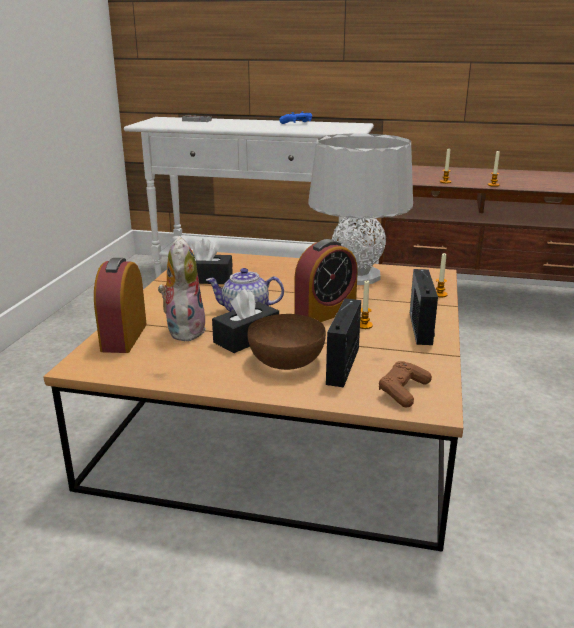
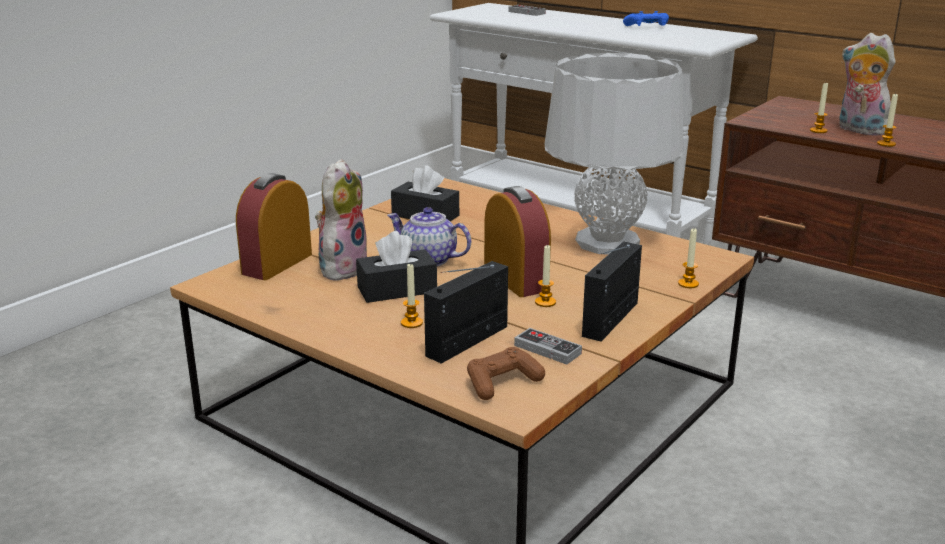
camera: 25 degrees right, 0 degrees up
brown bowl [248,314,326,370] -> candle [401,264,423,328]
alarm clock [294,239,358,322] -> alarm clock turned 105 degrees counterclockwise [484,186,551,297]
none -> game controller [514,328,582,365]
none -> plush toy [839,33,896,136]

